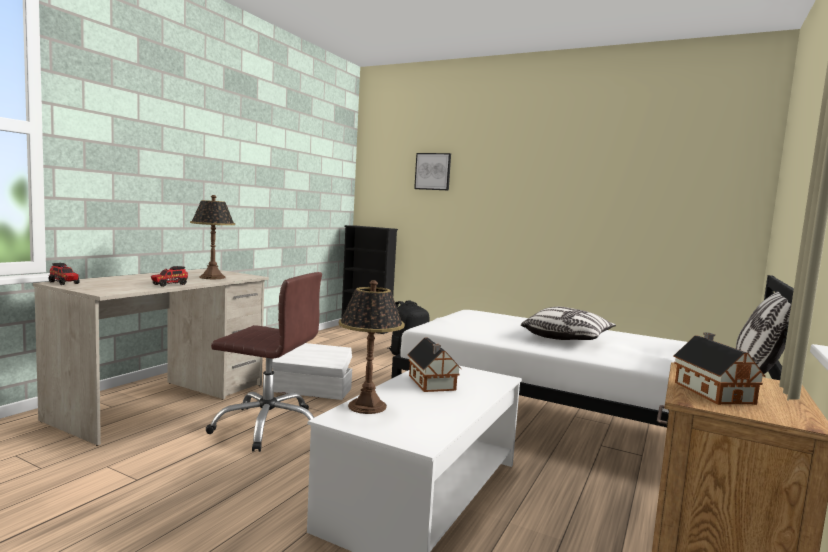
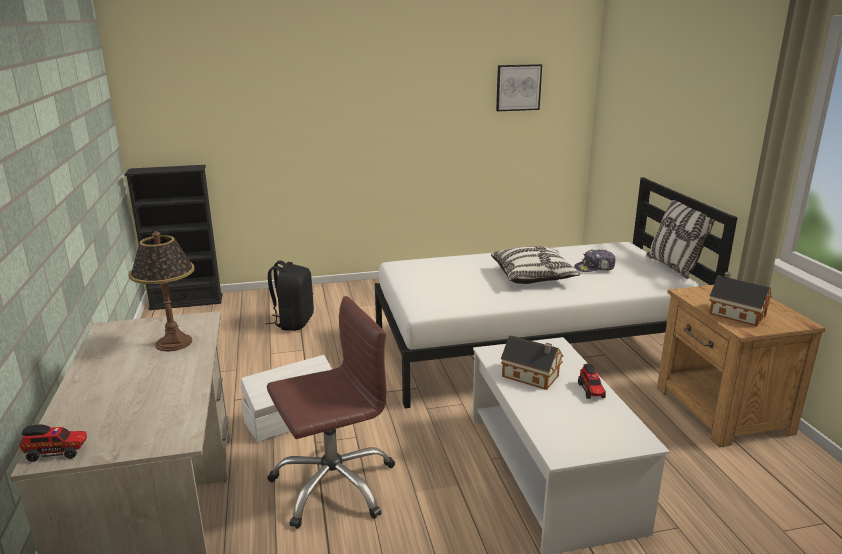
camera: 40 degrees left, 15 degrees up
toy truck [151,266,188,287] -> toy truck moved to [578,364,606,399]
table lamp [339,280,405,414] -> none
picture [414,153,451,191] -> picture moved to [496,64,542,111]
none -> cap [574,249,615,272]

